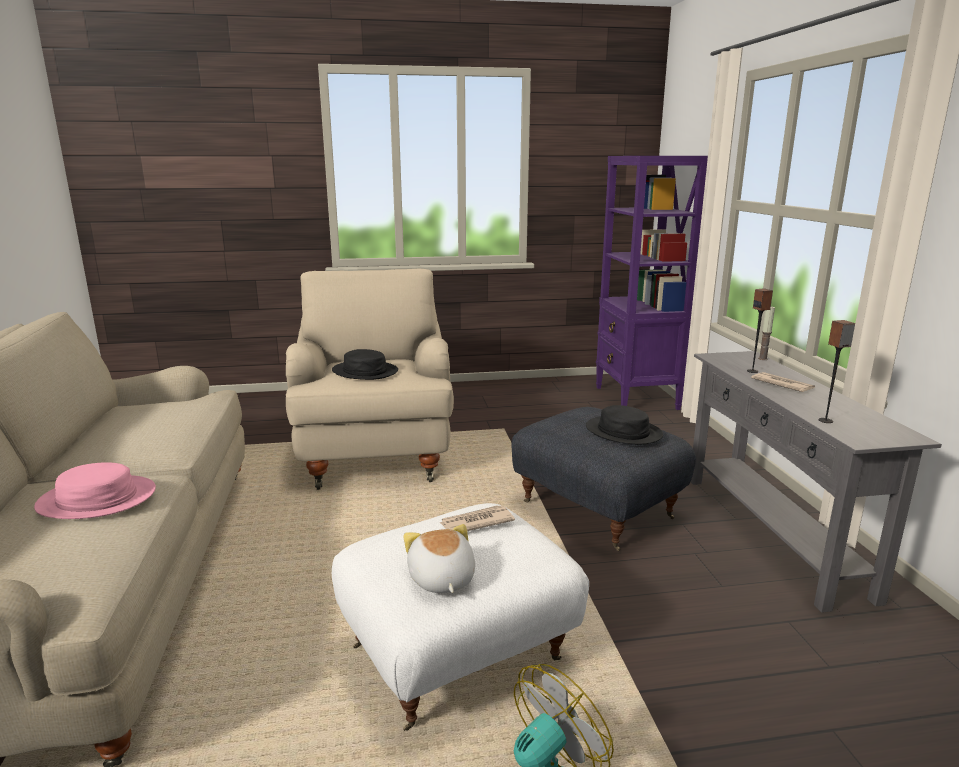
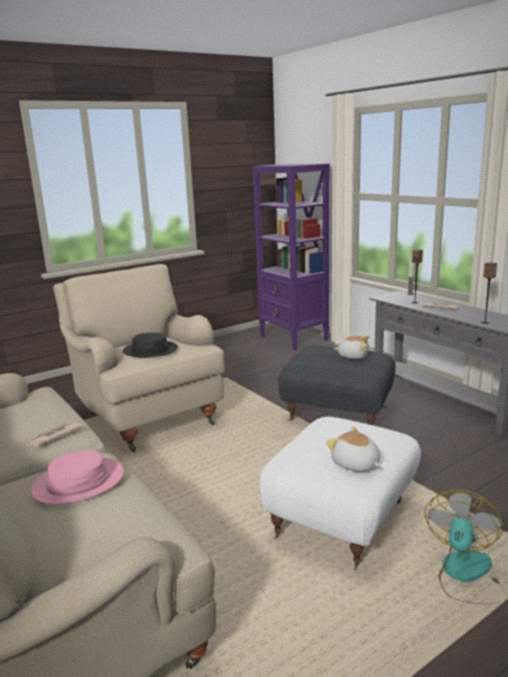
camera: 25 degrees left, 0 degrees up
newspaper [440,505,515,531] -> newspaper moved to [25,421,82,447]
black hat [586,405,663,445] -> plush toy [334,336,370,359]

